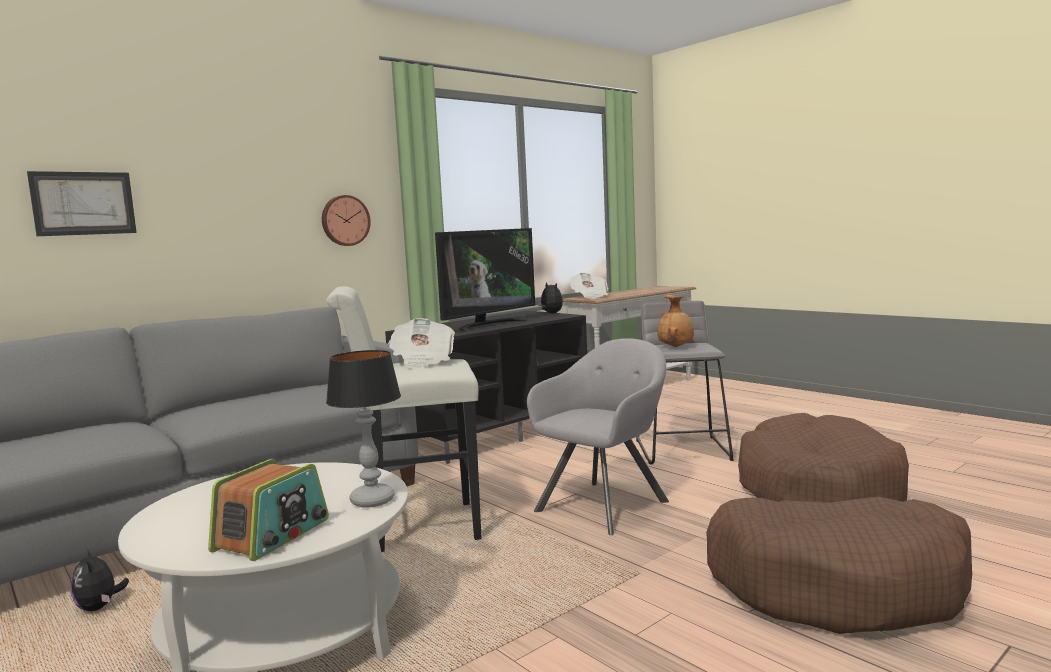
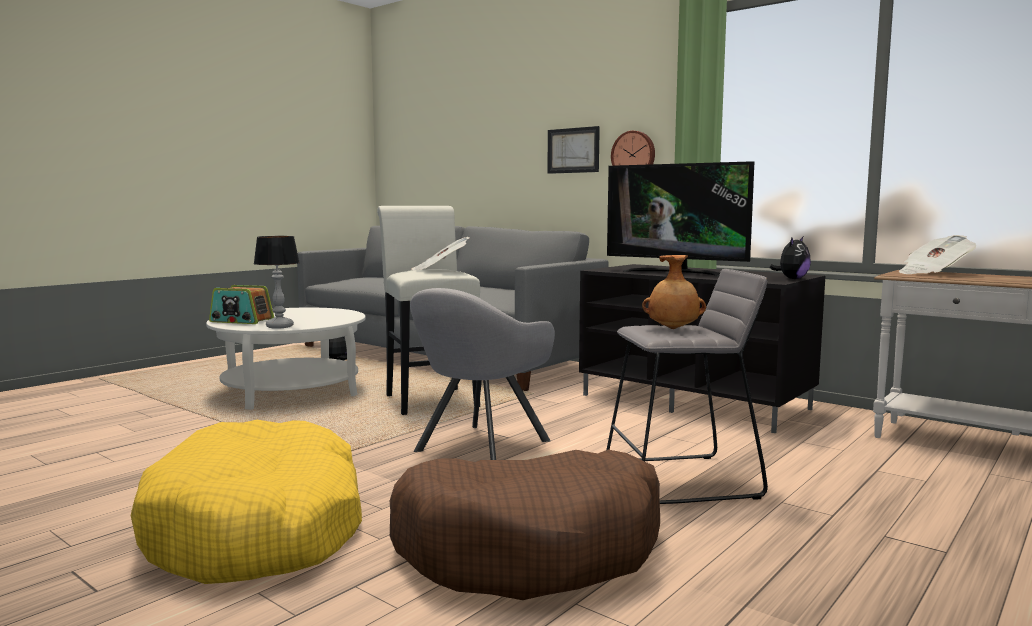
camera: 80 degrees right, 0 degrees up
picture [27,171,137,236] -> picture moved to [547,126,600,174]
grey armchair [527,338,669,535] -> grey armchair turned 90 degrees clockwise [410,288,555,460]
brown dog bed [706,497,972,634] -> yellow dog bed [131,420,362,584]

